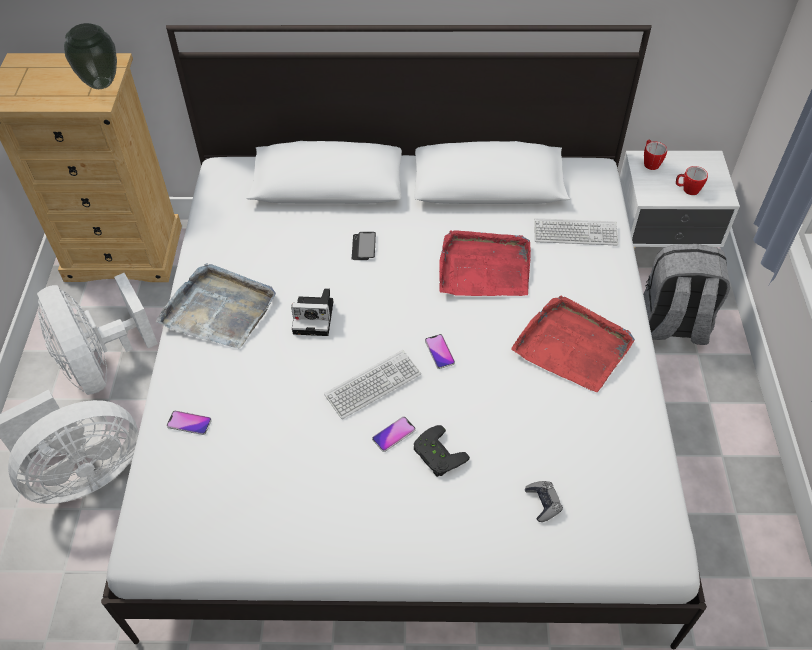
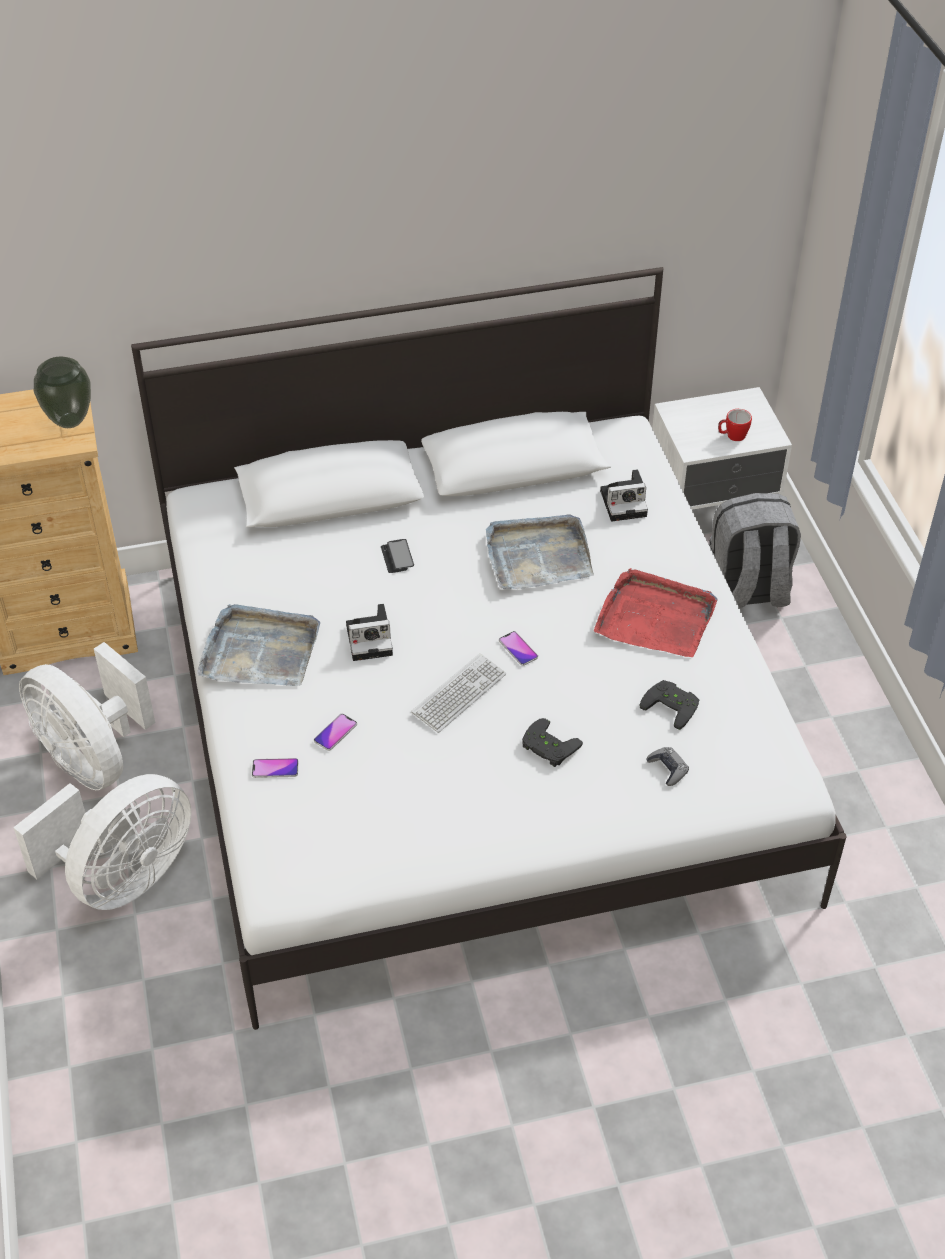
camera: 15 degrees left, 5 degrees down
phone [372,416,416,452] -> phone moved to [314,713,357,751]
red tray [439,230,531,296] -> grey tray [486,514,594,589]
keyboard [534,218,618,245] -> camera [600,469,648,522]
mug [644,139,667,170] -> none
none -> black game controller [639,680,699,730]

